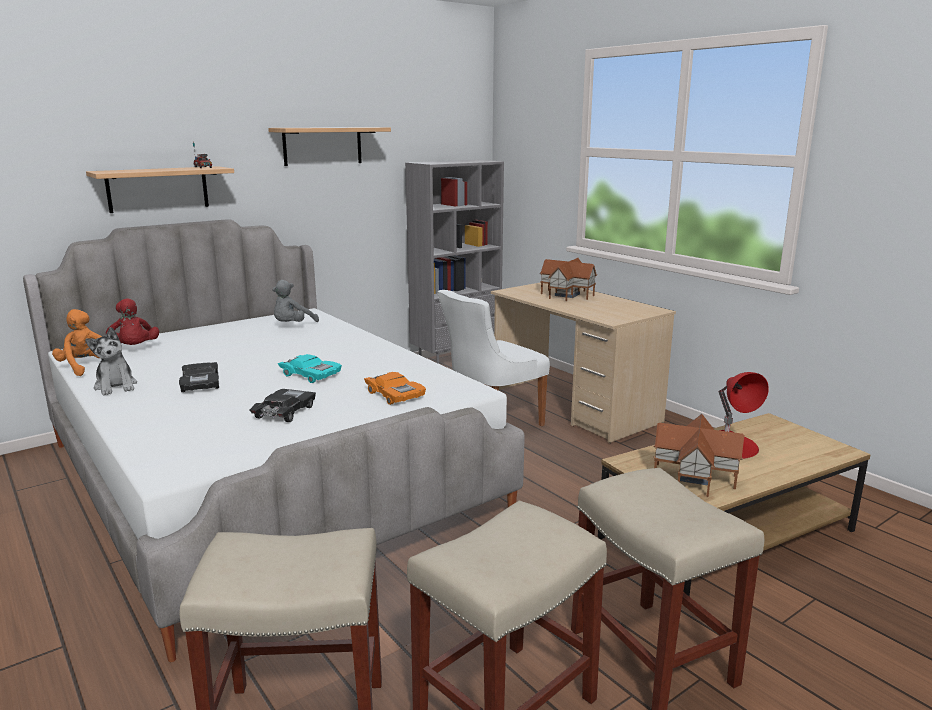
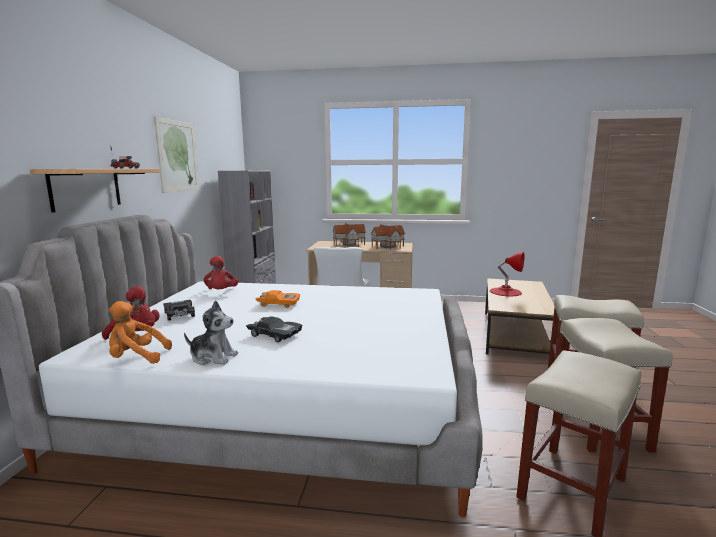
camera: 45 degrees left, 5 degrees down
black toy car [250,389,316,422] -> black toy car moved to [163,300,195,321]
shelf [268,127,391,166] -> picture [154,117,199,193]
grey plush toy [272,280,319,322] -> red plush toy [203,256,239,289]
turquoise toy car [278,354,342,383] -> none
orange toy car [364,372,426,405] -> orange toy car moved to [256,290,300,308]
toy house [653,414,744,497] -> toy house moved to [371,225,405,250]

